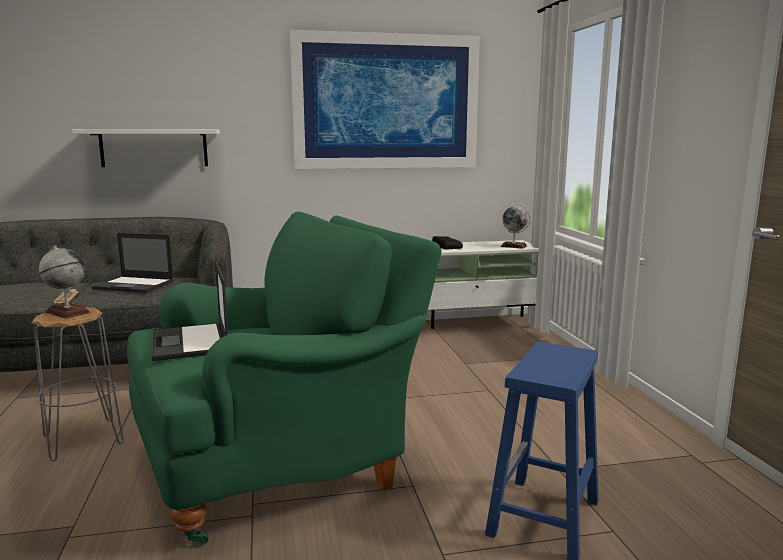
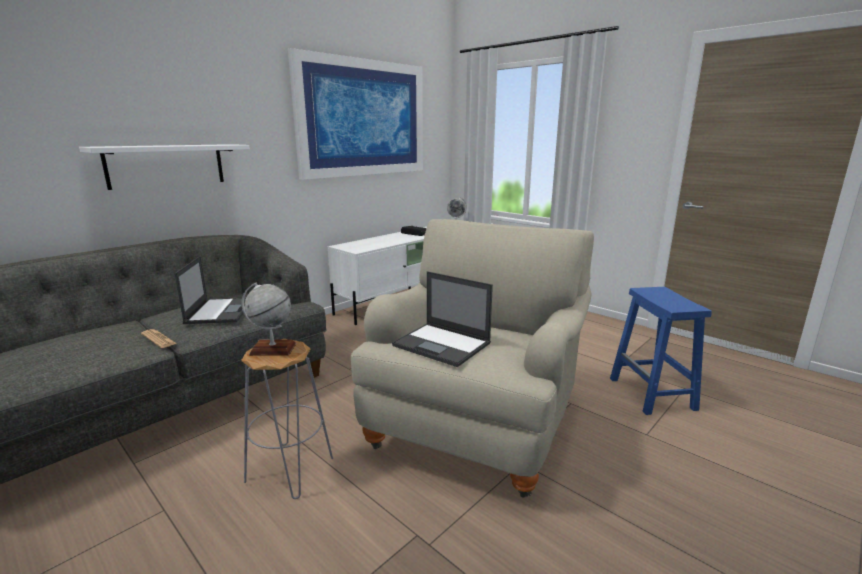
camera: 35 degrees left, 5 degrees up
laptop [92,233,174,293] -> laptop turned 75 degrees counterclockwise [174,256,246,324]
green armchair [127,211,442,545] -> beige armchair [351,219,594,498]

